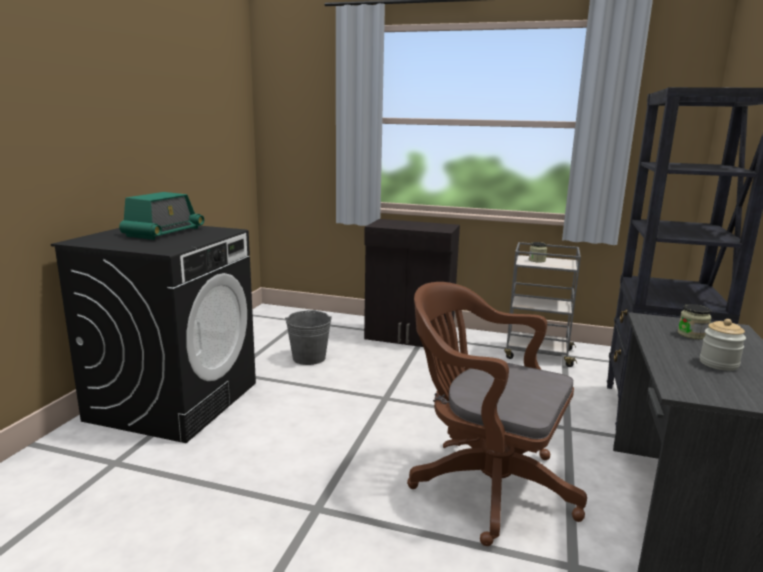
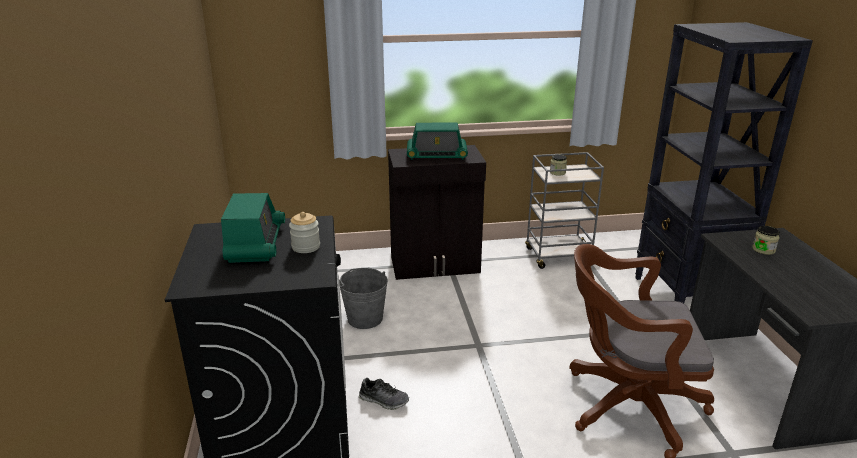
camera: 25 degrees left, 10 degrees up
jar [700,319,746,371] -> jar moved to [289,212,320,253]
none -> shoe [359,378,409,410]
none -> radio [407,123,468,160]

